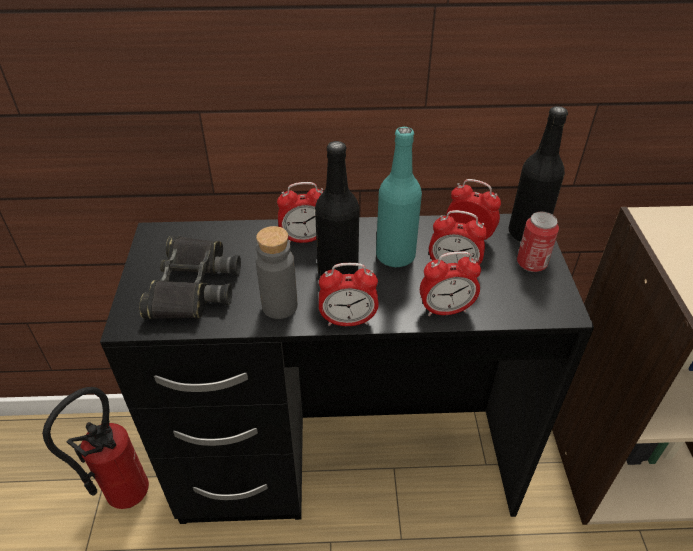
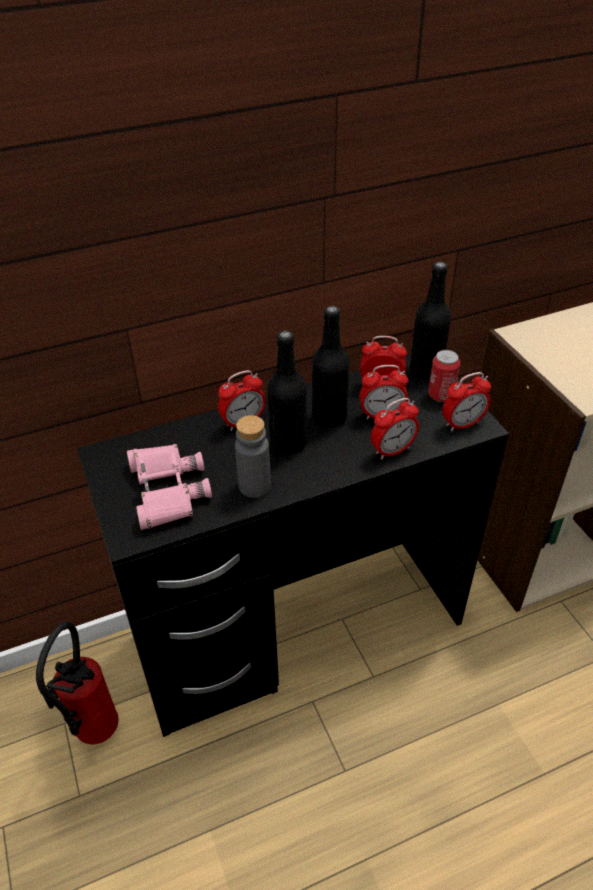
camera: 20 degrees left, 0 degrees up
black binoculars [139,236,241,319] -> pink binoculars [127,444,212,530]
alarm clock [319,263,379,326] -> alarm clock moved to [442,372,491,432]
turquoise bottle [376,127,422,268] -> black bottle [312,306,350,428]

